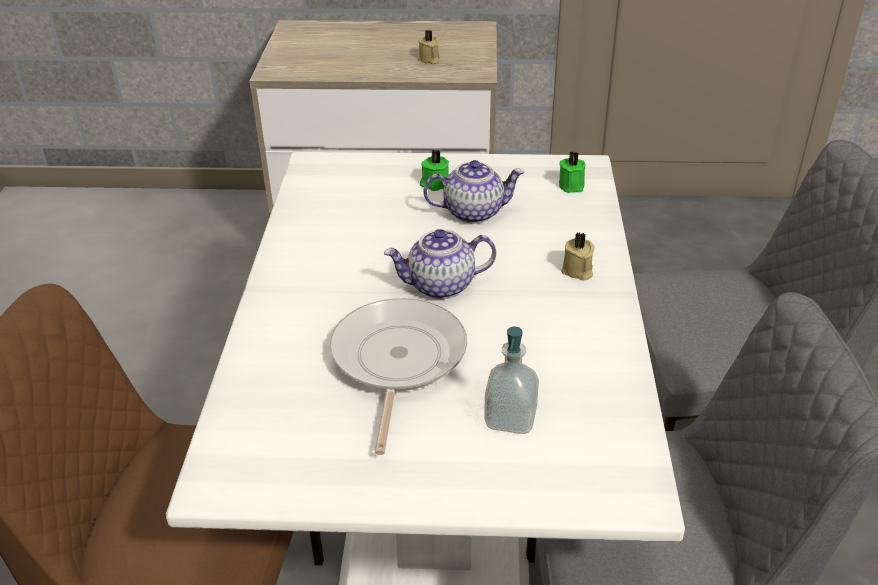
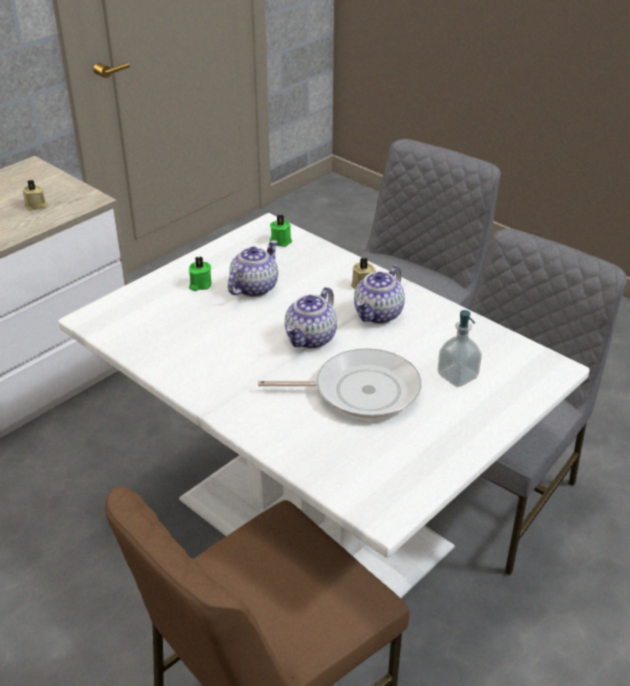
camera: 50 degrees left, 0 degrees up
frying pan [329,298,467,455] -> frying pan turned 135 degrees clockwise [258,348,421,418]
none -> teapot [354,265,405,324]

